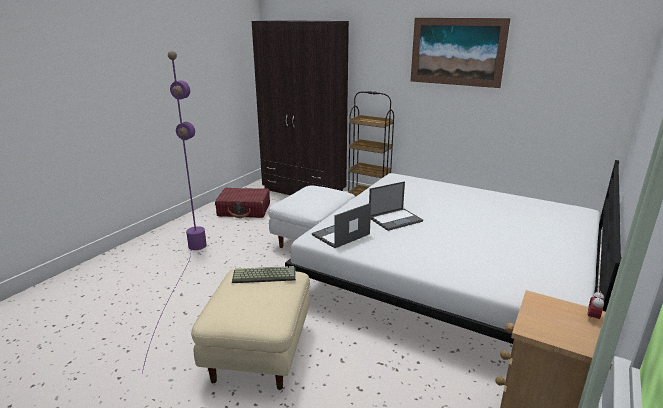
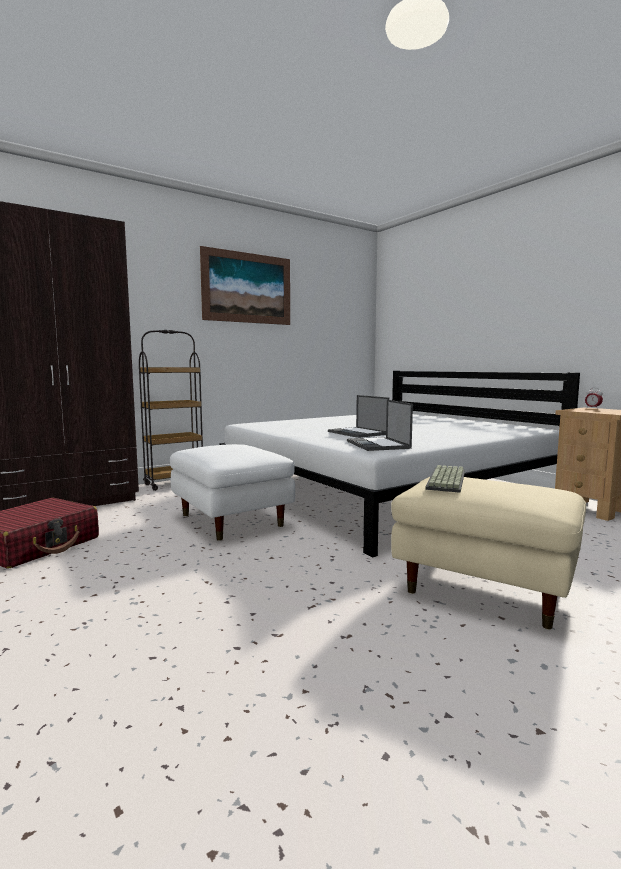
camera: 65 degrees left, 15 degrees down
purple floor lamp [142,51,207,373] -> none
laptop [369,181,423,231] -> laptop turned 150 degrees clockwise [328,395,389,438]

